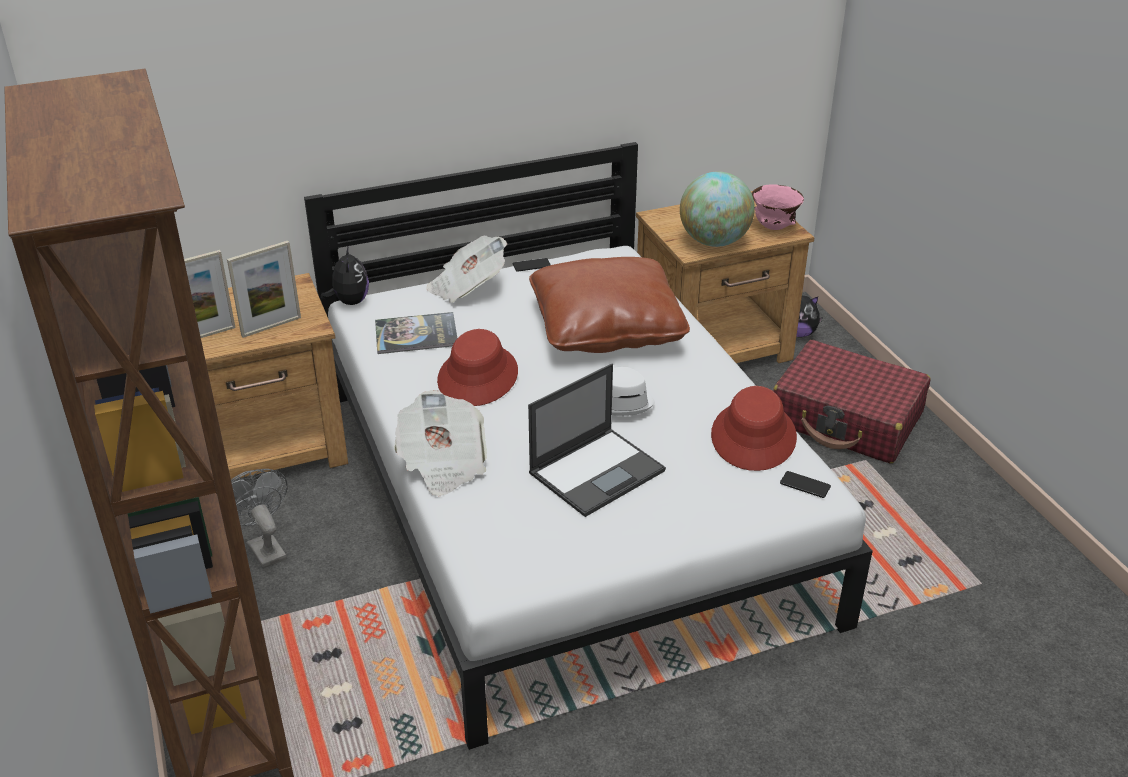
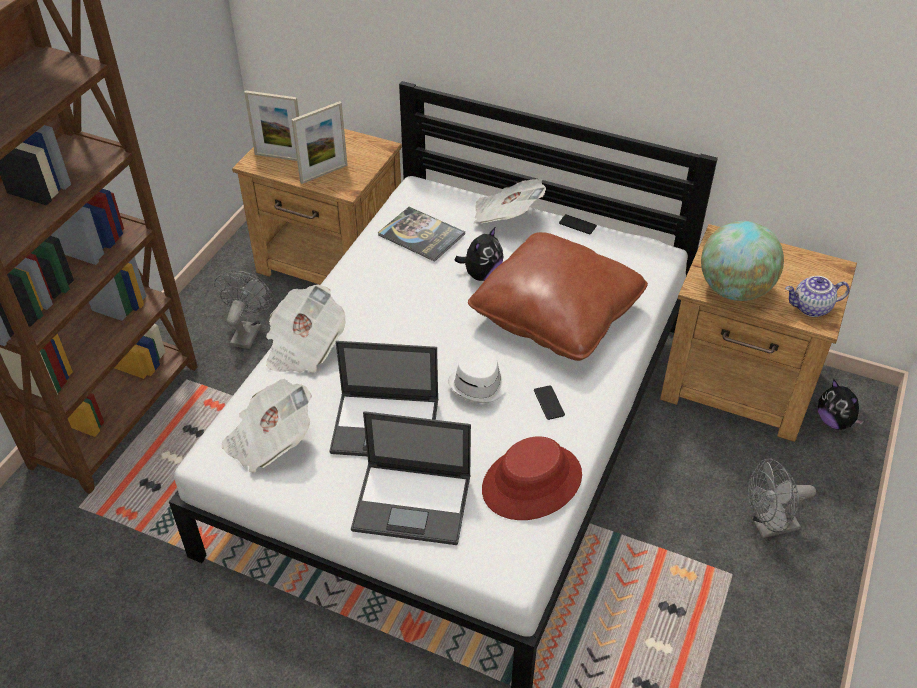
camera: 45 degrees right, 10 degrees up
picture frame [227,241,301,338] -> picture frame turned 45 degrees counterclockwise [292,101,348,184]
plush toy [321,247,369,305] -> plush toy moved to [455,226,503,281]
red hat [437,329,518,406] -> none
pink bowl [752,184,804,230] -> teapot [785,276,850,317]
red suitcase [773,340,931,463] -> grey fan [748,459,816,538]
phone [780,471,831,498] -> phone moved to [534,385,565,420]
none -> newspaper [222,379,312,473]
none -> laptop [351,411,471,545]

